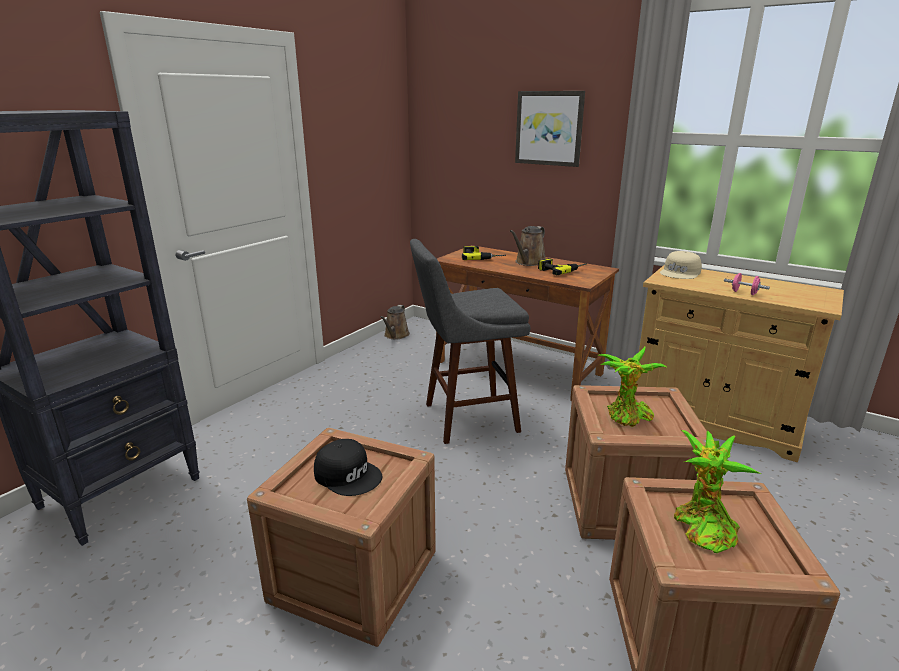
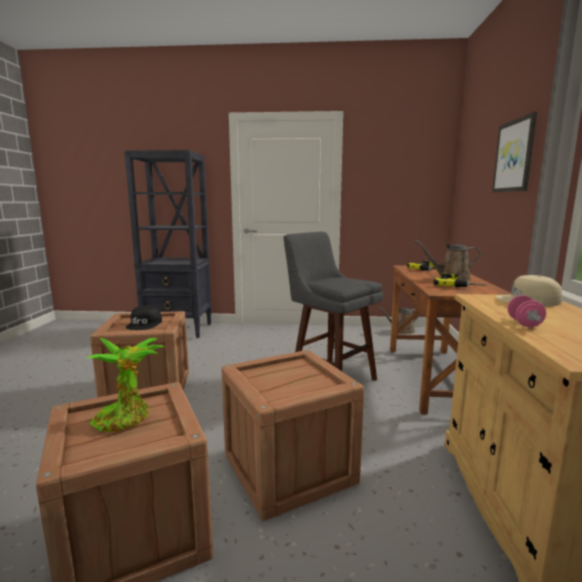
camera: 60 degrees right, 10 degrees down
potted plant [597,347,668,427] -> none

